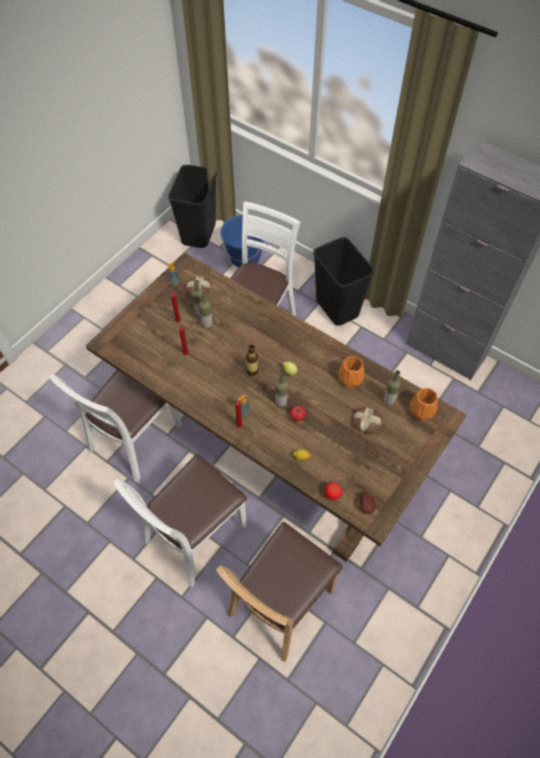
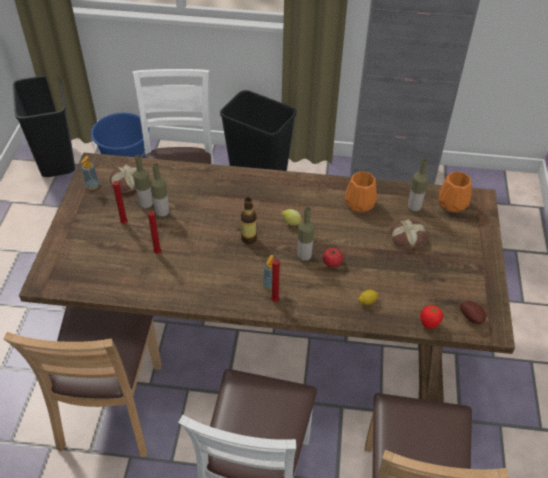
camera: 30 degrees left, 10 degrees down
white chair [49,370,182,483] -> brown chair [3,306,162,457]

